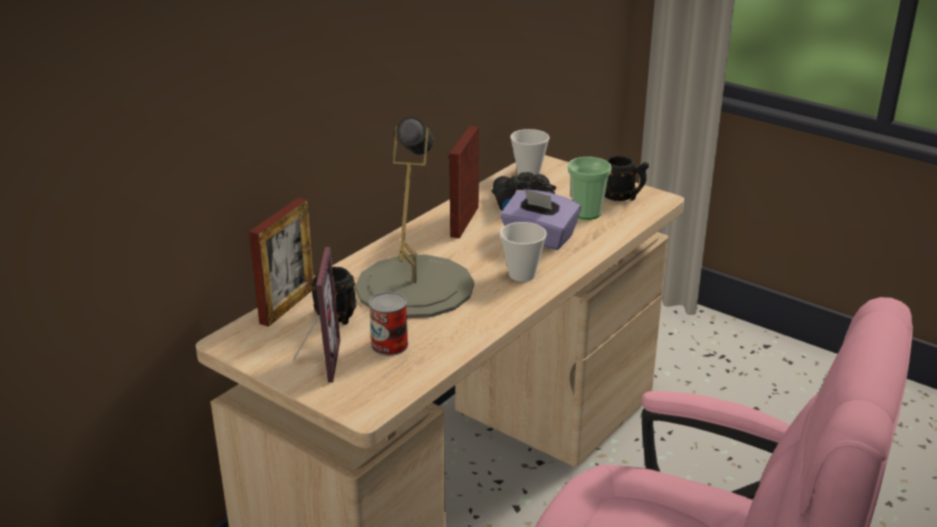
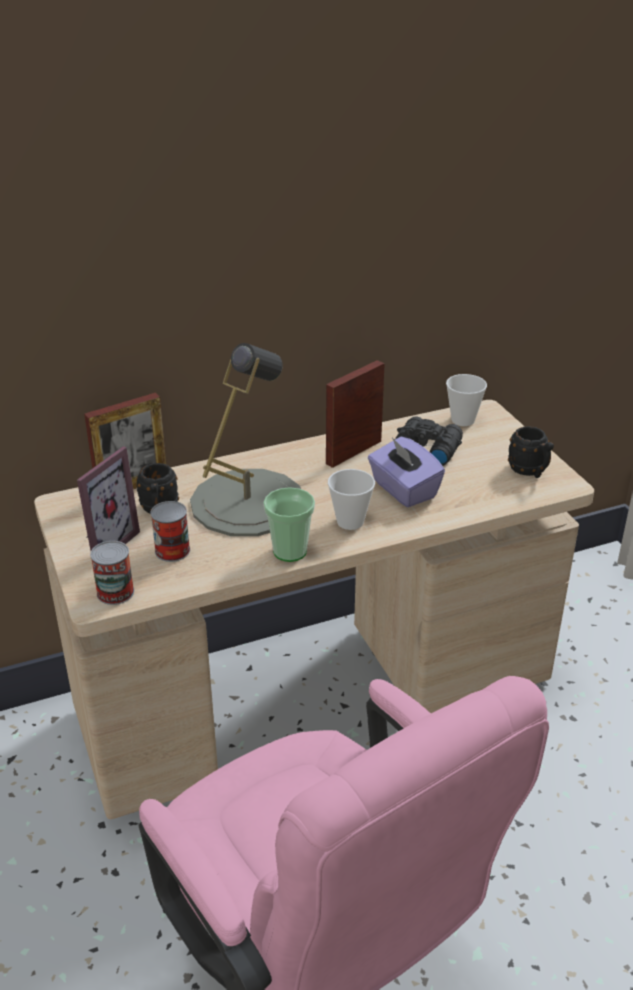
camera: 30 degrees right, 5 degrees up
cup [568,157,612,220] -> cup moved to [263,487,315,562]
none -> can [90,541,134,605]

